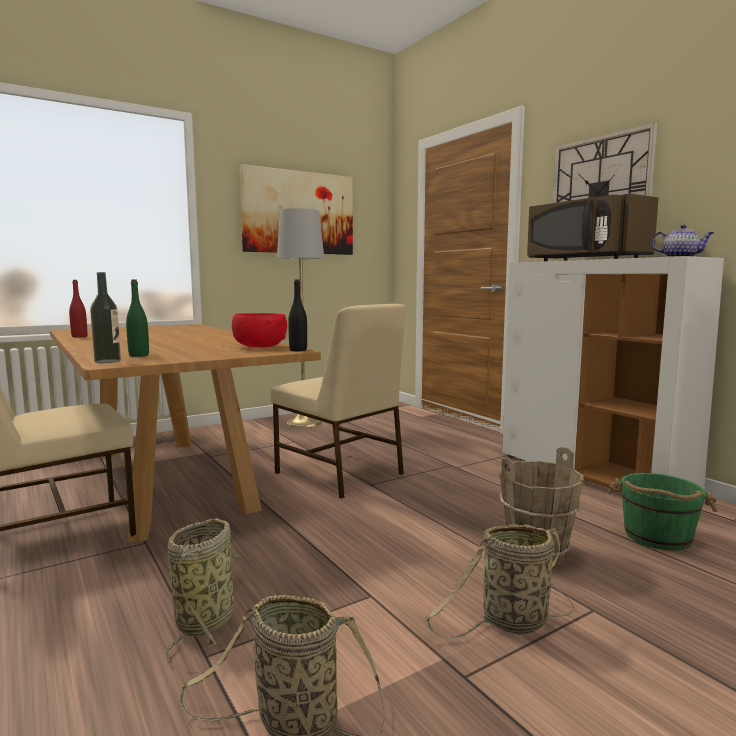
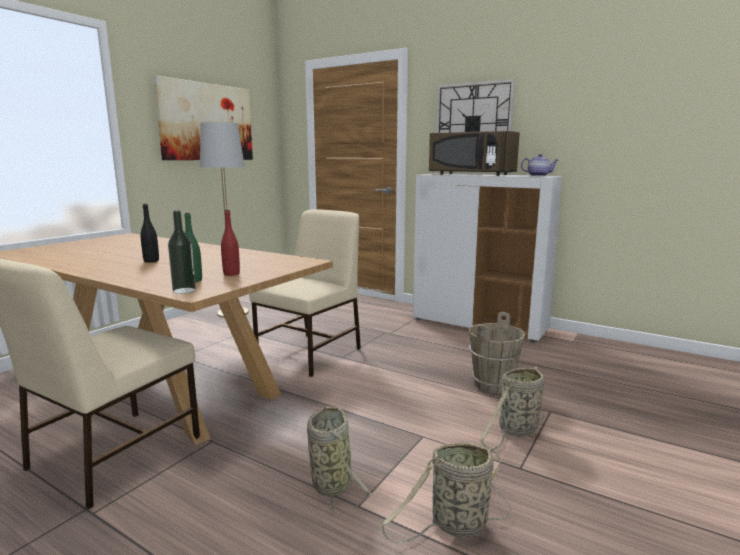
camera: 25 degrees left, 5 degrees up
red bottle [69,280,87,338] -> red bottle moved to [221,209,240,276]
red bowl [232,313,287,347] -> none
beige chair [271,304,406,499] -> beige chair turned 75 degrees counterclockwise [249,209,361,377]
black bottle [288,280,307,351] -> black bottle moved to [141,203,159,263]
green bucket [607,473,718,551] -> none

